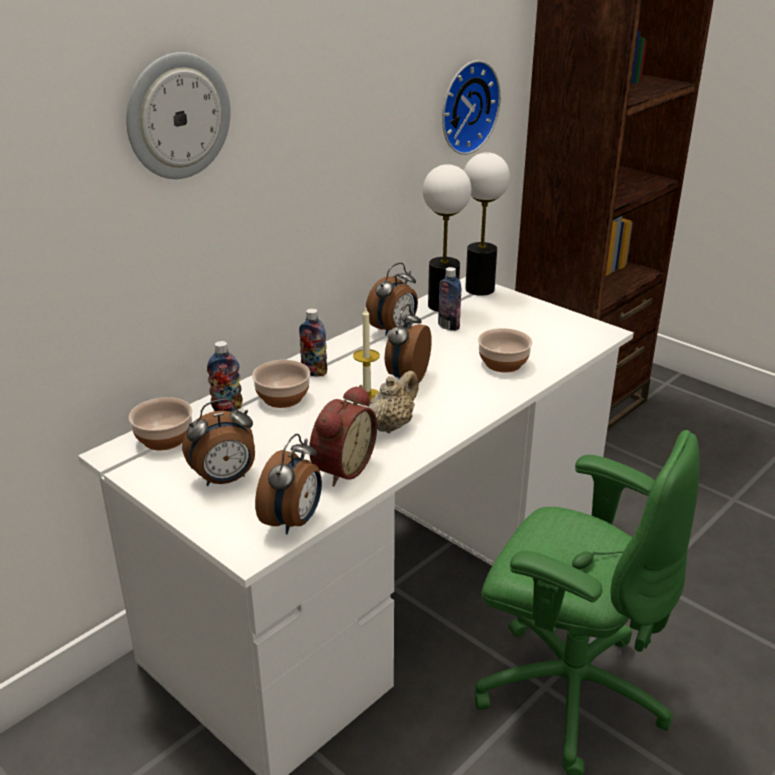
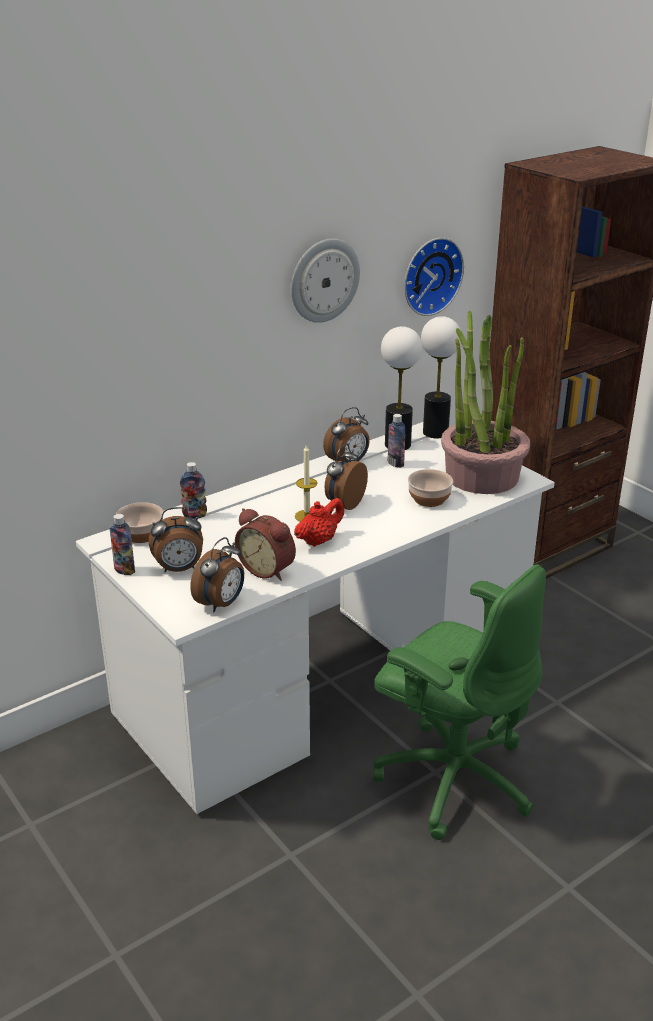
camera: 10 degrees right, 0 degrees up
wall clock [126,52,231,179] -> wall clock moved to [291,239,360,323]
bowl [252,360,310,408] -> none
bottle [299,308,327,377] -> bottle moved to [110,514,135,575]
alarm clock [309,385,377,486] -> alarm clock turned 90 degrees clockwise [235,508,296,581]
beige teapot [369,370,419,433] -> red teapot [294,498,344,547]
none -> potted plant [441,311,530,494]

